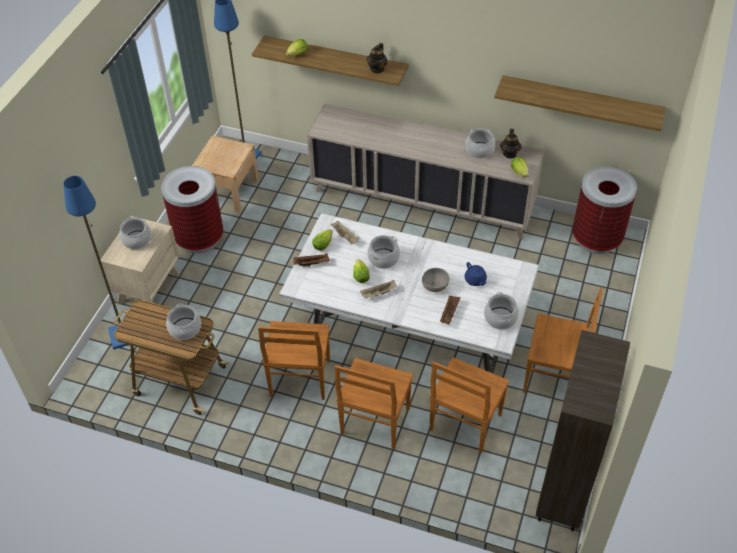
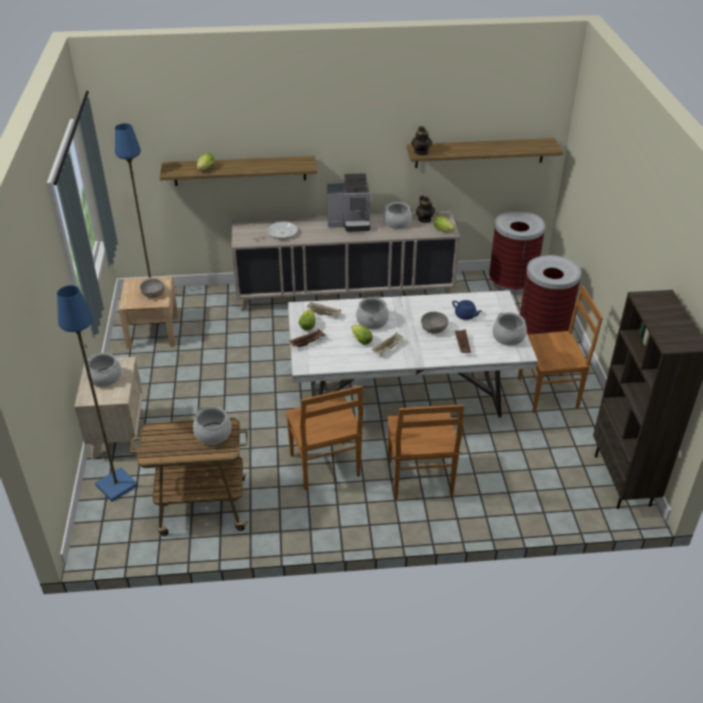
camera: 25 degrees left, 10 degrees down
trash can [161,166,223,253] -> trash can moved to [520,255,581,335]
teapot [367,43,387,73] -> teapot moved to [411,126,432,155]
brown chair [430,357,509,453] -> none
none -> grey bowl [140,279,164,298]
none -> frying pan [252,222,298,240]
none -> coffee machine [327,173,370,232]

